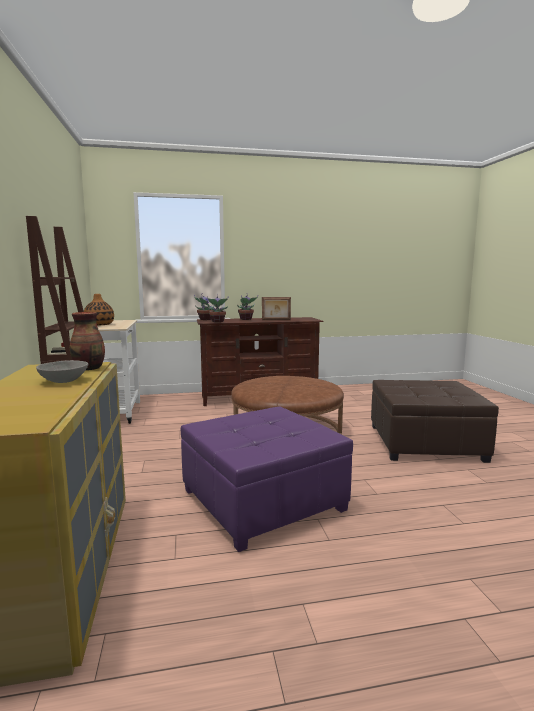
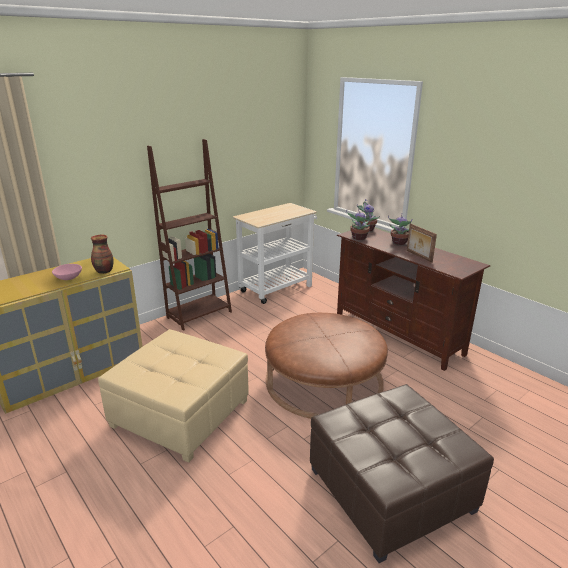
camera: 60 degrees right, 15 degrees up
grey bowl [36,360,88,383] -> pink bowl [52,264,82,280]
vase [84,294,114,326] -> none
purple ottoman [181,406,353,552] -> beige ottoman [98,329,249,463]

